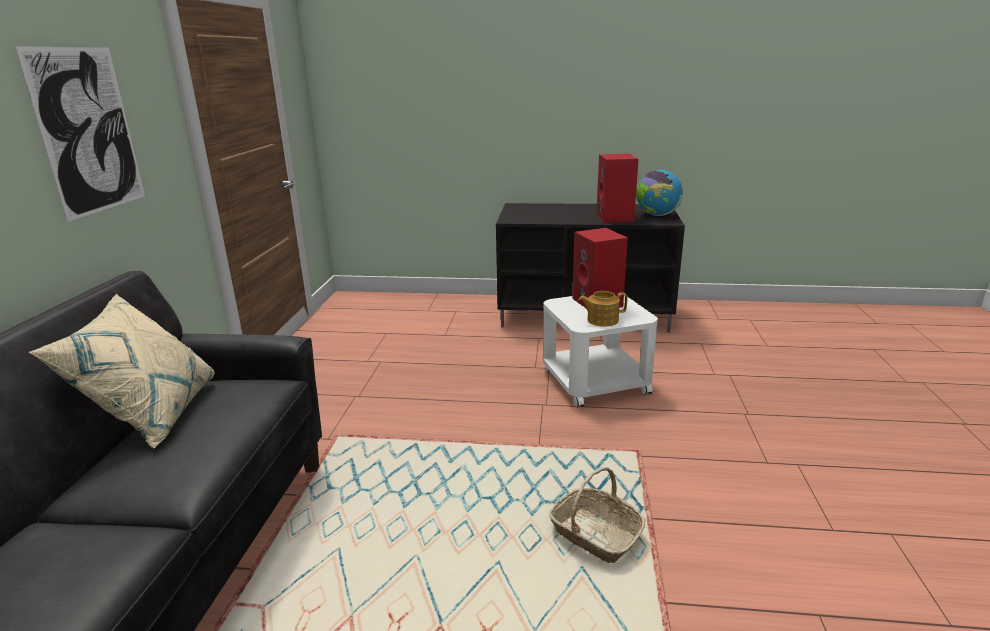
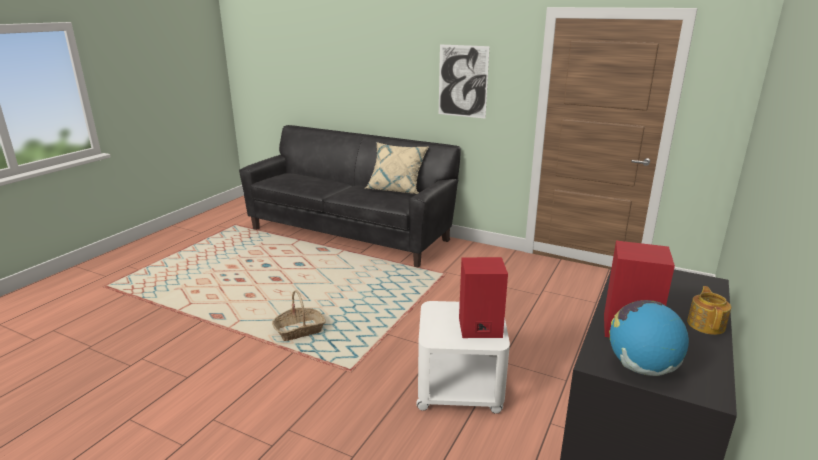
camera: 110 degrees right, 0 degrees up
teapot [579,291,627,327] -> teapot moved to [687,286,731,335]

